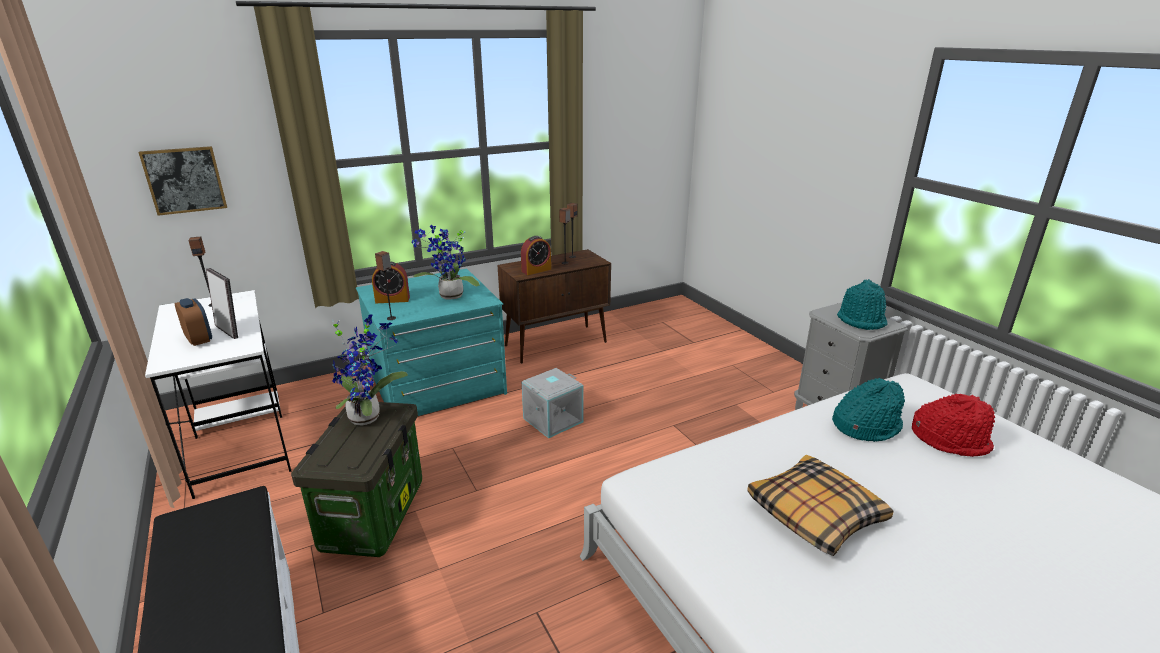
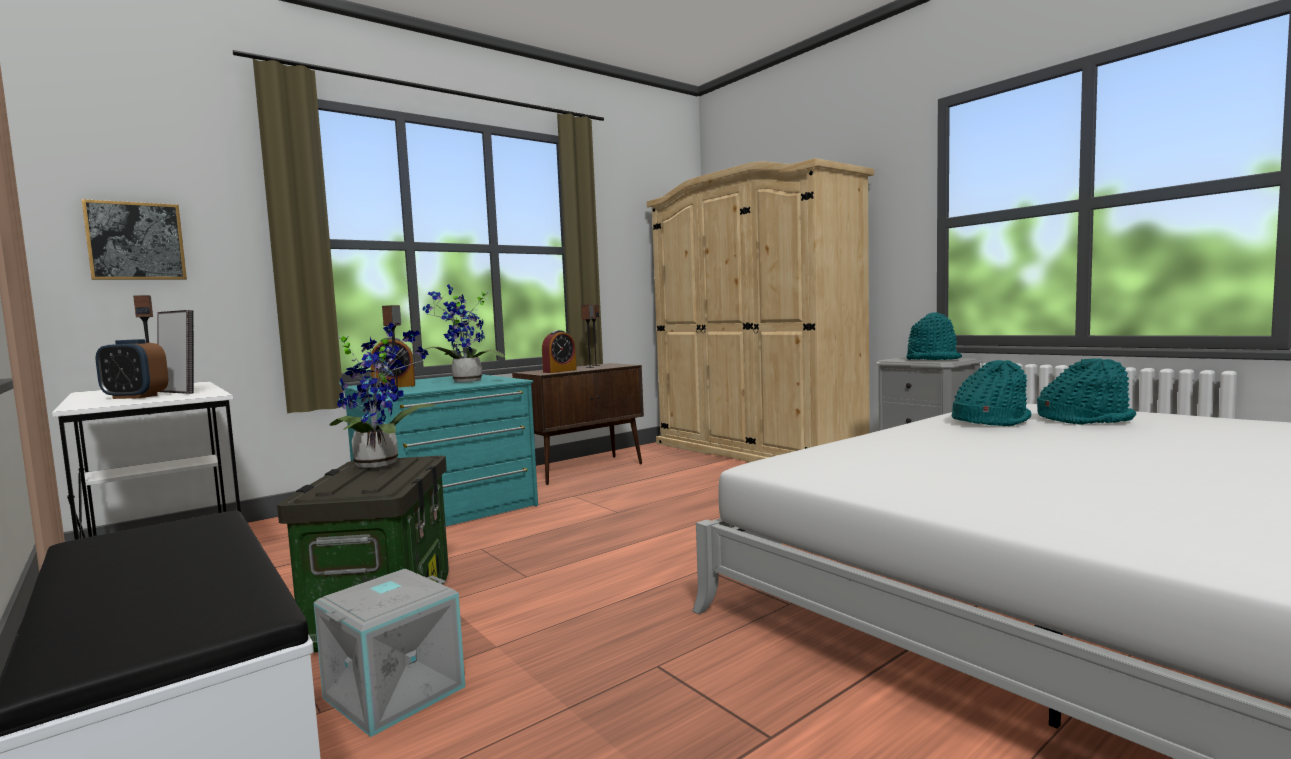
camera: 10 degrees left, 20 degrees down
alarm clock [175,298,212,346] -> alarm clock turned 150 degrees clockwise [95,339,168,399]
grey storage box [522,368,583,438] -> grey storage box moved to [314,569,466,737]
pillow [748,455,894,556] -> none
red hat [912,394,995,457] -> turquoise hat [1037,359,1136,425]
none -> beige wardrobe [647,158,874,462]

